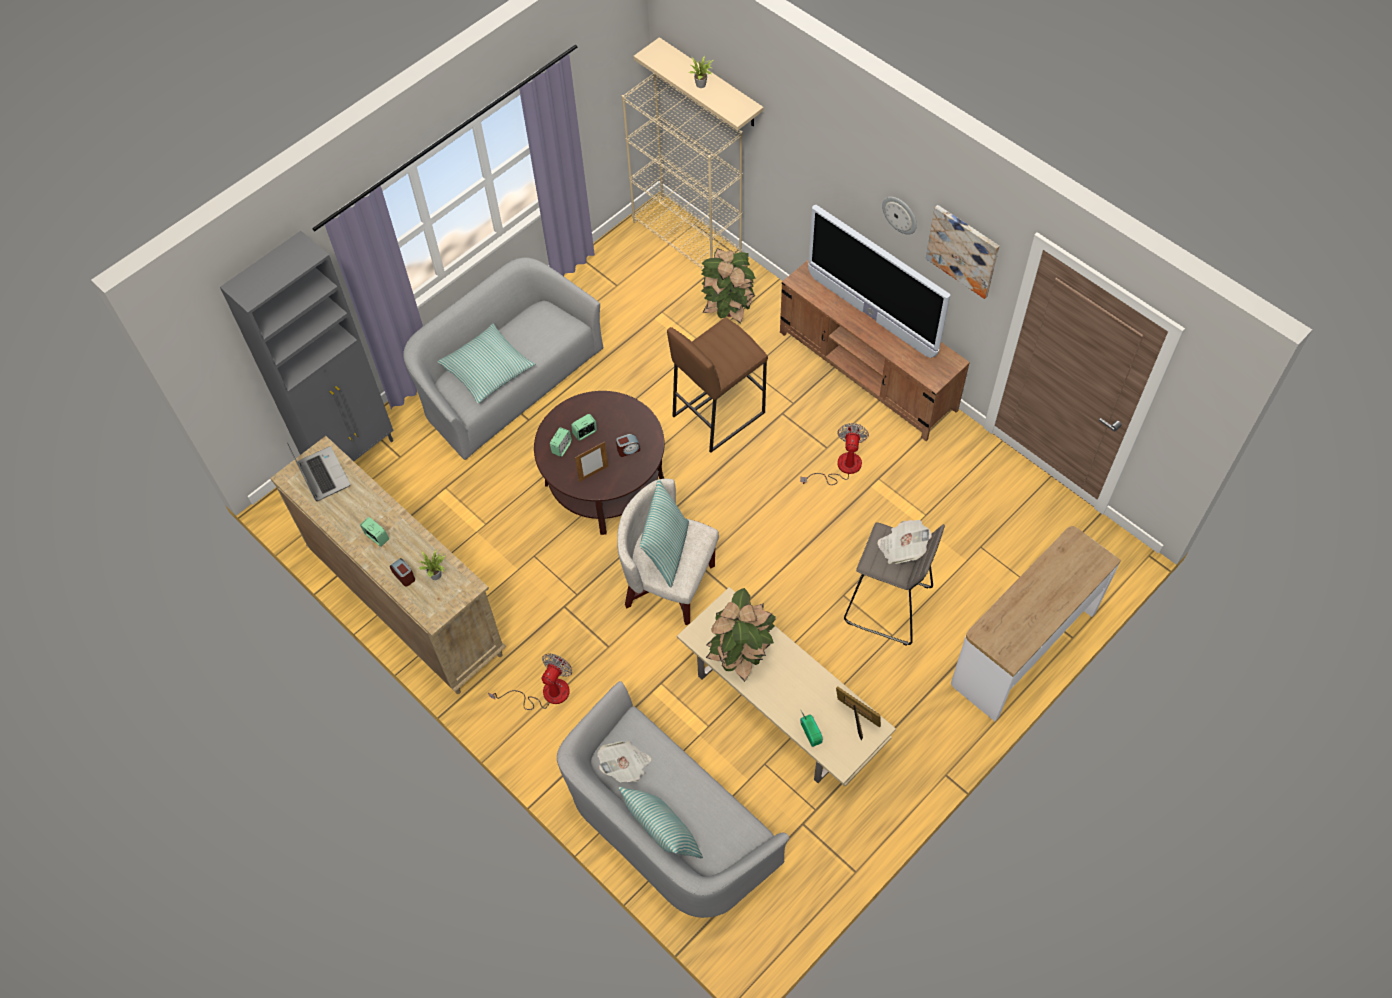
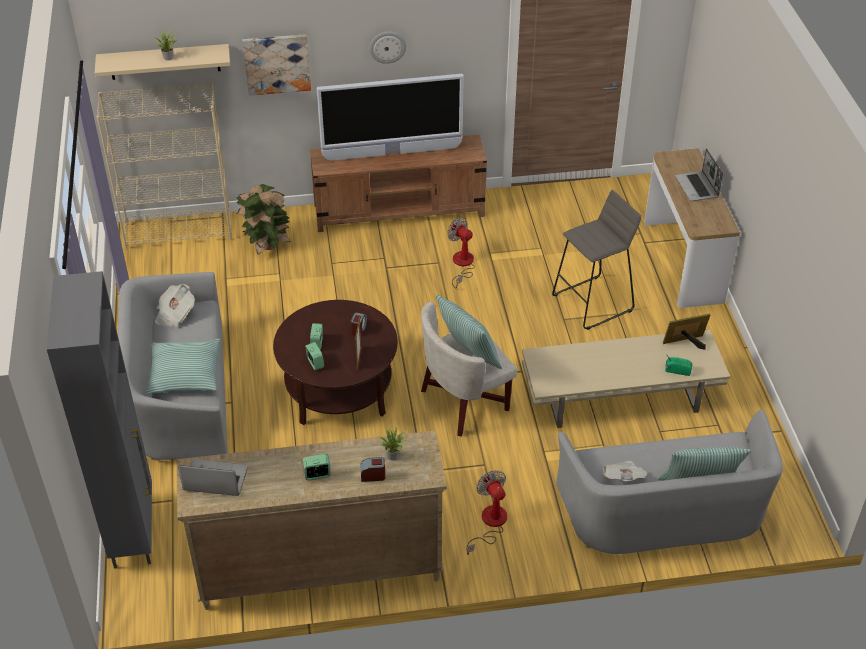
camera: 55 degrees left, 15 degrees down
brown stool [667,317,768,453] -> none
potted plant [706,588,775,682] -> none
newspaper [877,520,932,564] -> newspaper moved to [155,284,195,327]
picture [926,205,999,299] -> picture moved to [243,34,311,96]
none -> laptop [675,148,723,201]

